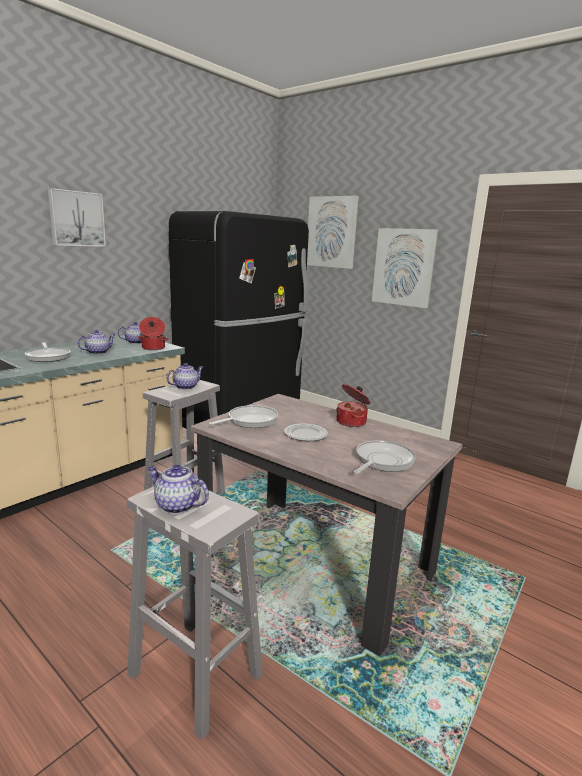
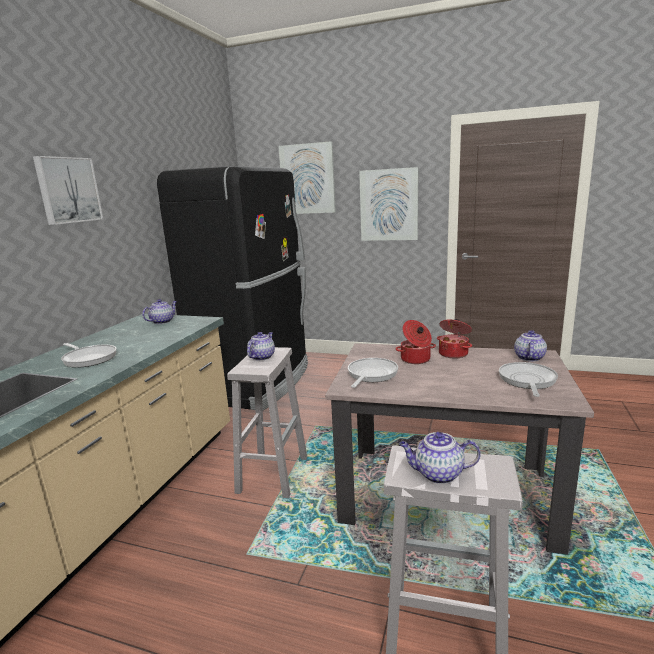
camera: 20 degrees left, 0 degrees up
teapot [77,330,115,354] -> teapot moved to [514,330,547,361]
cooking pot [137,317,169,350] -> cooking pot moved to [395,320,436,364]
plate [284,424,328,441] -> none

